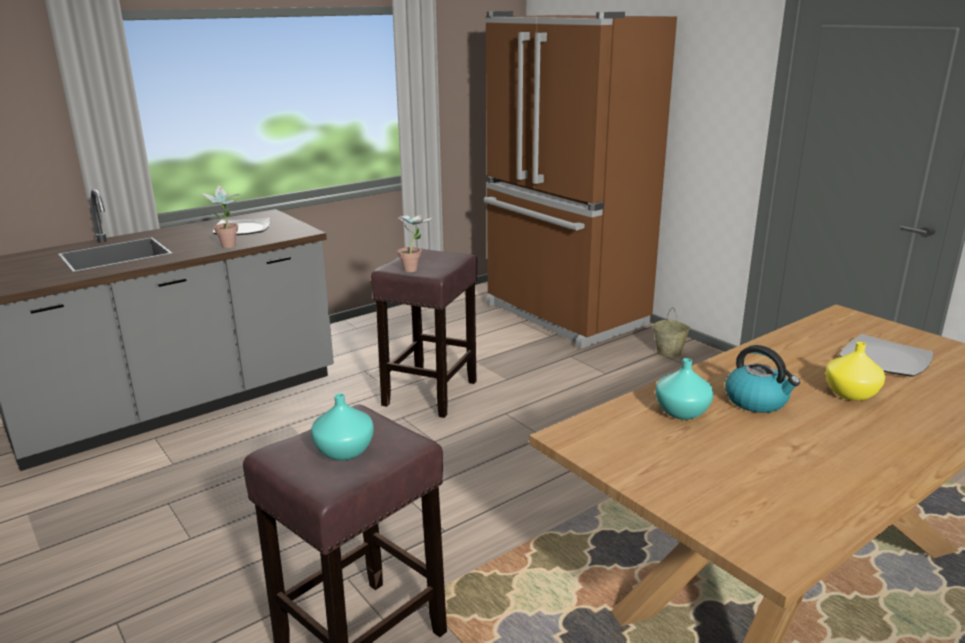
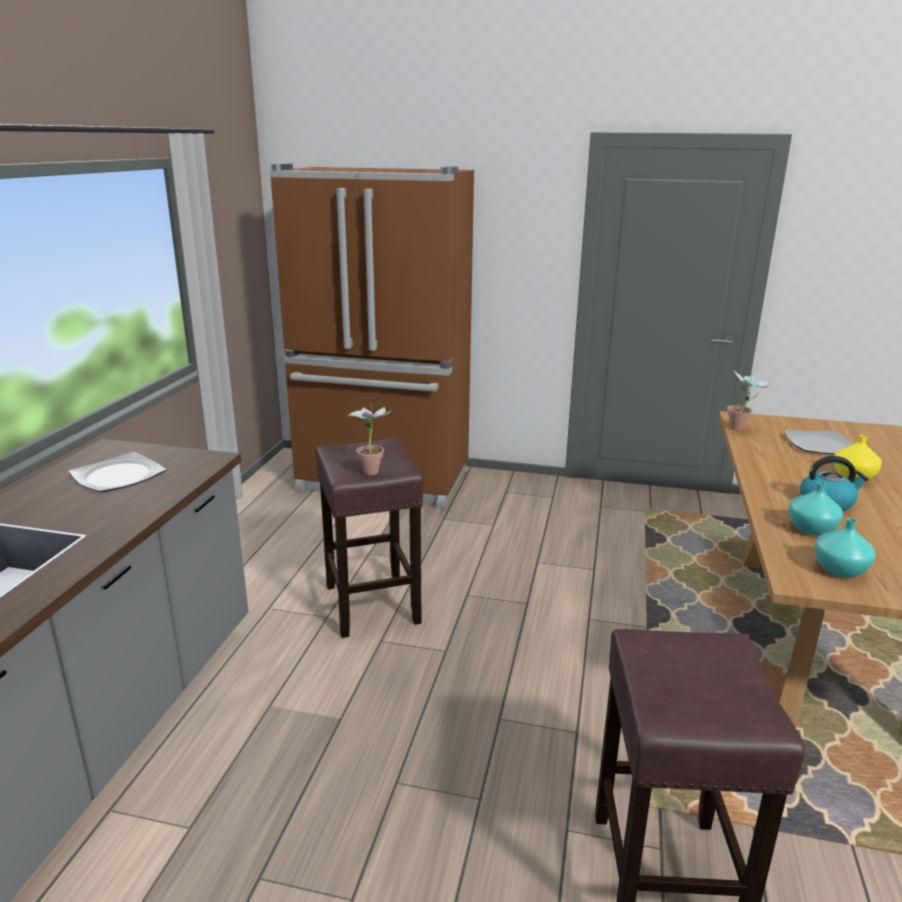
camera: 40 degrees left, 0 degrees up
potted plant [202,185,238,248] -> potted plant moved to [727,371,771,431]
turquoise vase [311,393,374,461] -> turquoise vase moved to [814,518,876,578]
beige bucket [653,308,690,357] -> none

